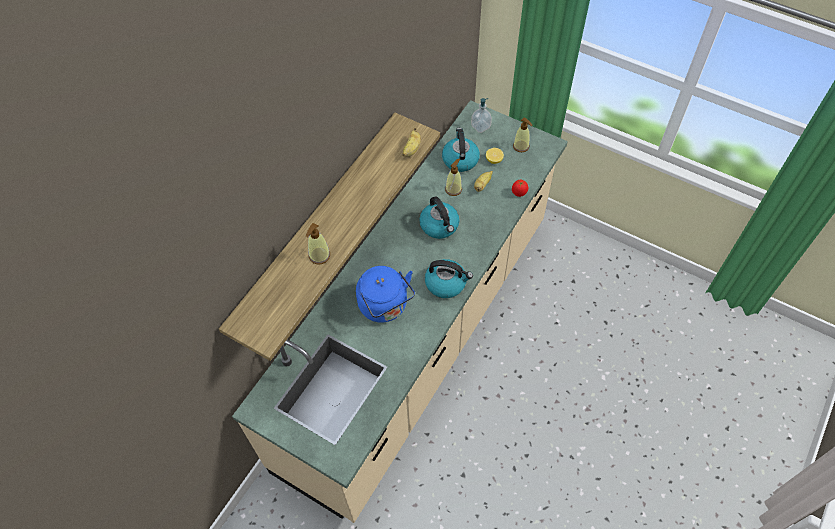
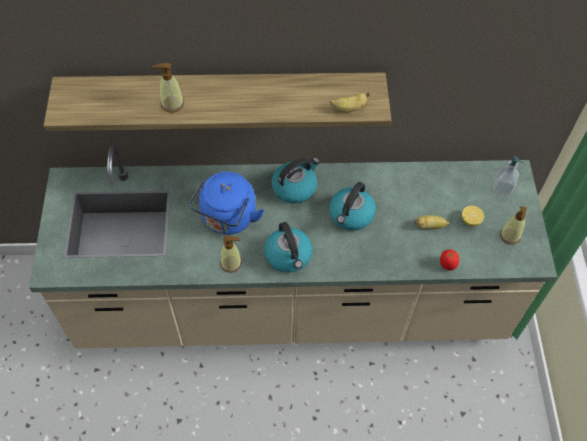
camera: 55 degrees right, 0 degrees up
kettle [442,128,480,172] -> kettle moved to [272,157,320,204]
soap dispenser [445,159,462,196] -> soap dispenser moved to [220,236,242,273]

